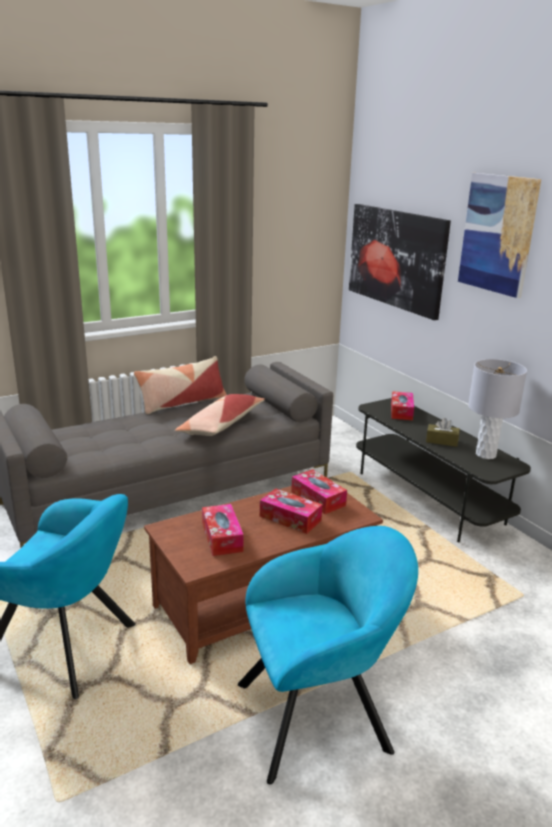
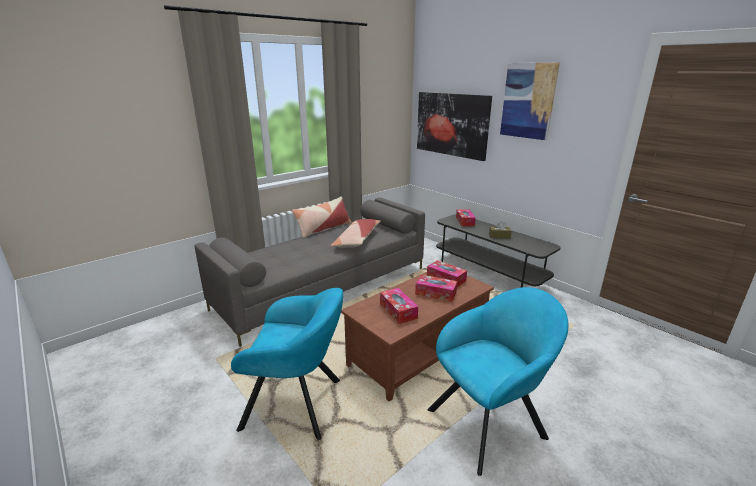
camera: 10 degrees left, 0 degrees up
grey table lamp [468,359,527,459] -> none

